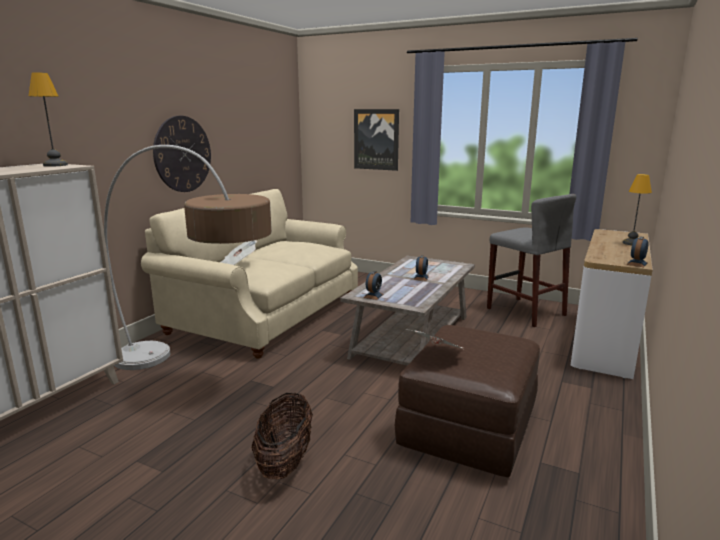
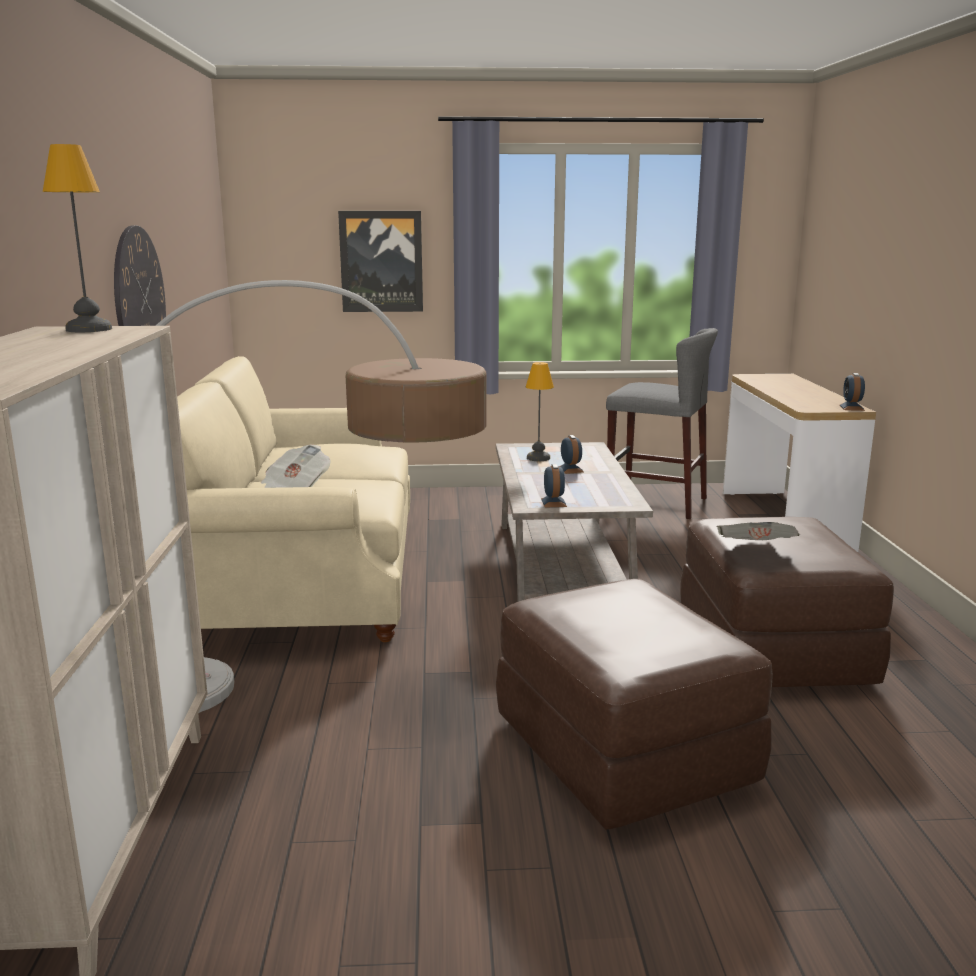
camera: 30 degrees left, 0 degrees up
basket [252,393,313,479] -> brown ottoman [496,579,772,830]
table lamp [623,174,652,245] -> table lamp moved to [526,362,554,461]

